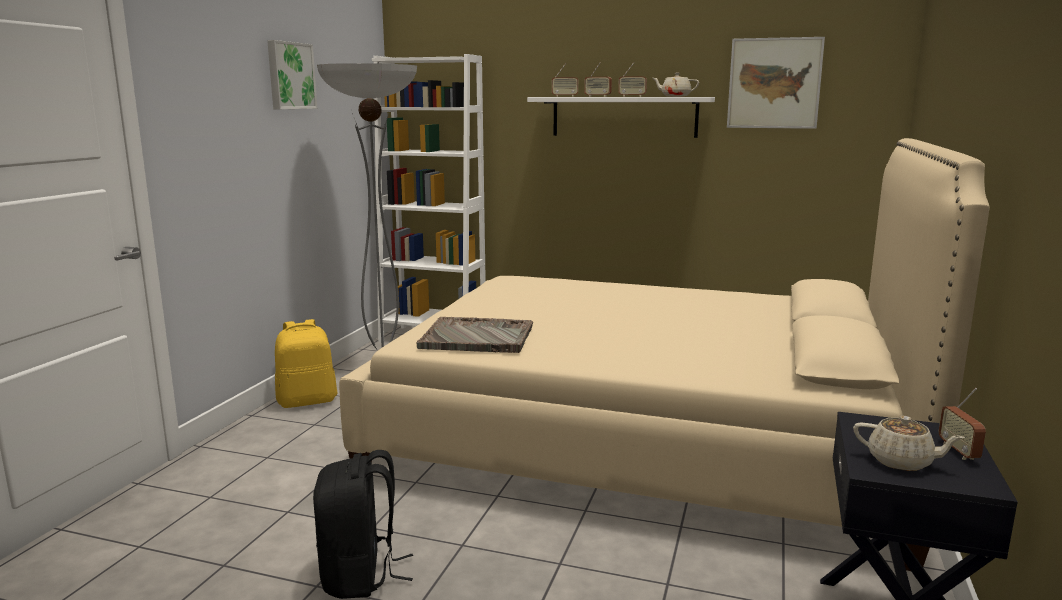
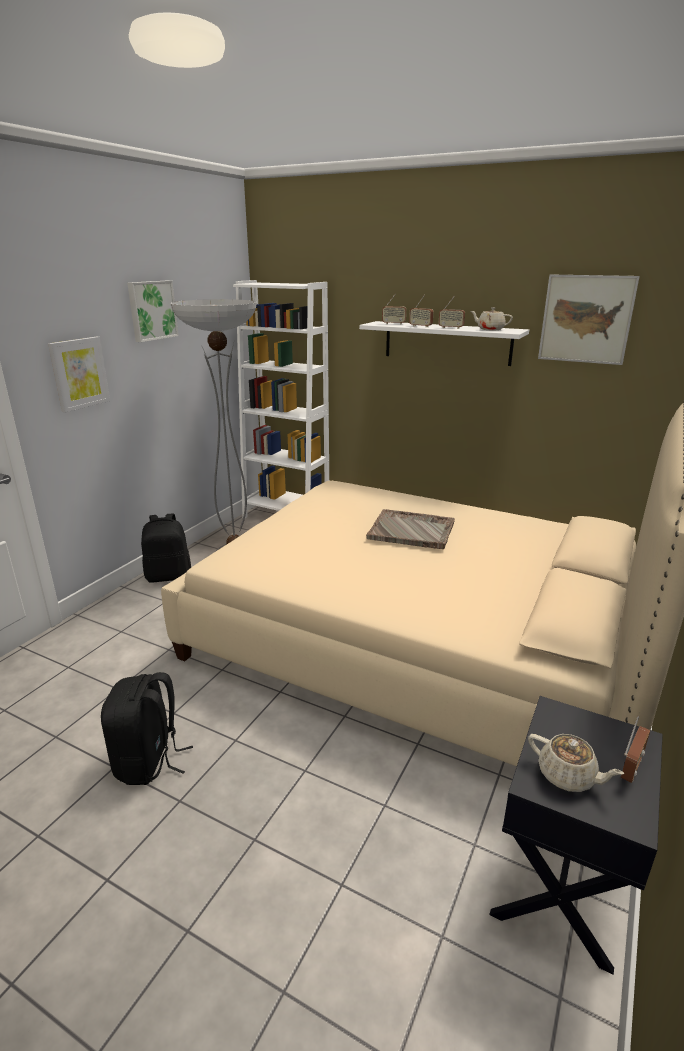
camera: 10 degrees right, 10 degrees up
yellow backpack [275,319,338,408] -> black backpack [141,514,191,583]
grey tray [416,317,533,353] -> grey tray moved to [366,509,455,549]
radio [939,388,986,460] -> radio turned 150 degrees counterclockwise [621,716,651,783]
none -> picture [48,337,110,412]

